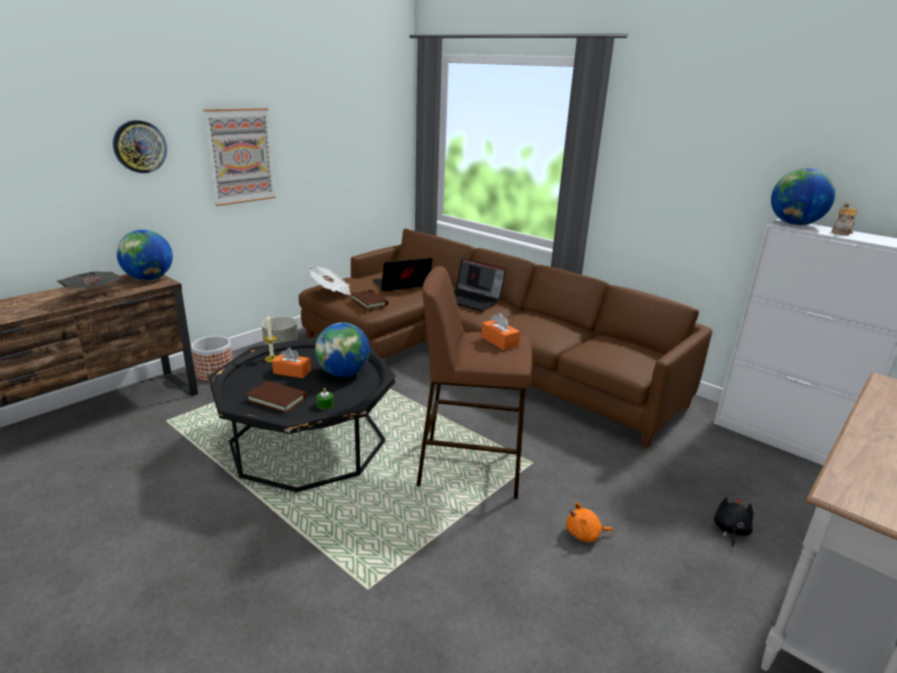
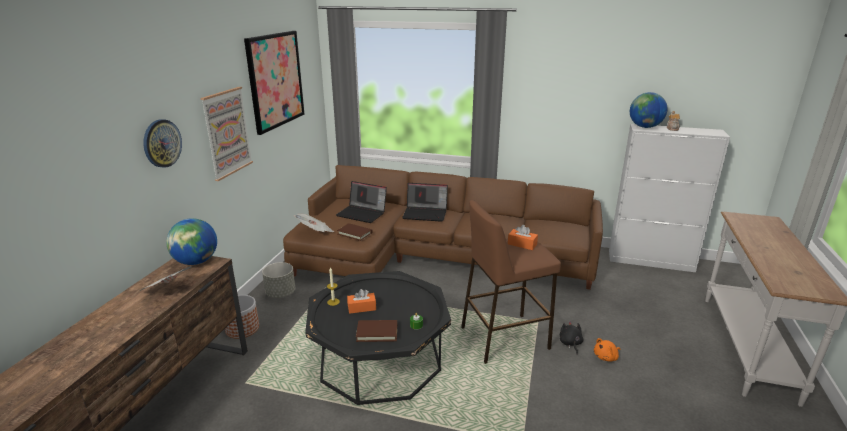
camera: 25 degrees left, 0 degrees up
globe [315,322,370,377] -> none
laptop [372,257,433,291] -> laptop turned 105 degrees counterclockwise [336,181,387,223]
black plush toy [714,497,753,547] -> black plush toy moved to [560,321,583,354]
none -> picture [244,31,305,135]

